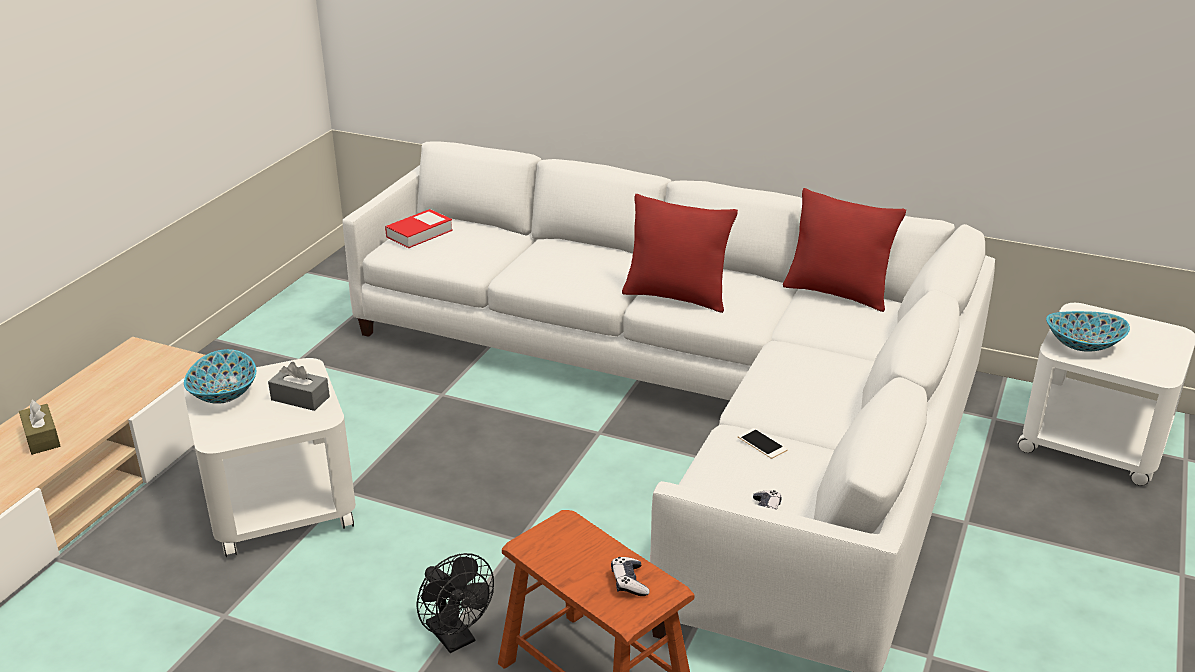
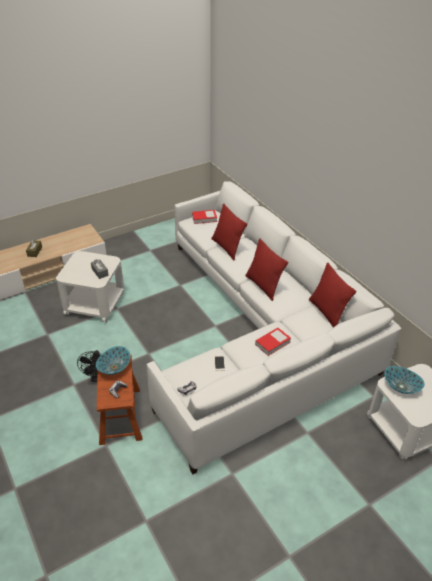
camera: 35 degrees right, 10 degrees up
bowl [184,349,256,404] -> bowl moved to [96,346,130,375]
none -> red pillow [211,203,247,260]
none -> book [255,328,291,356]

